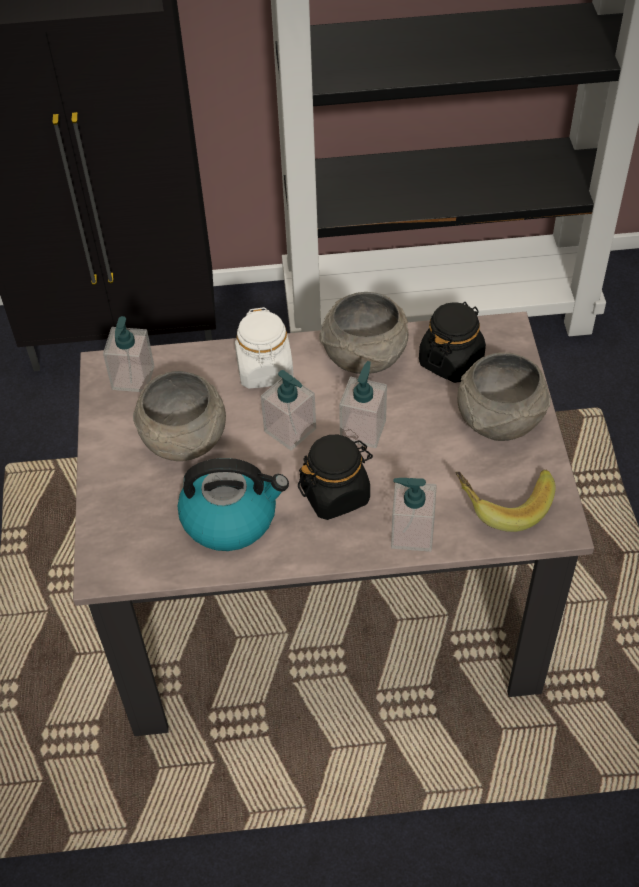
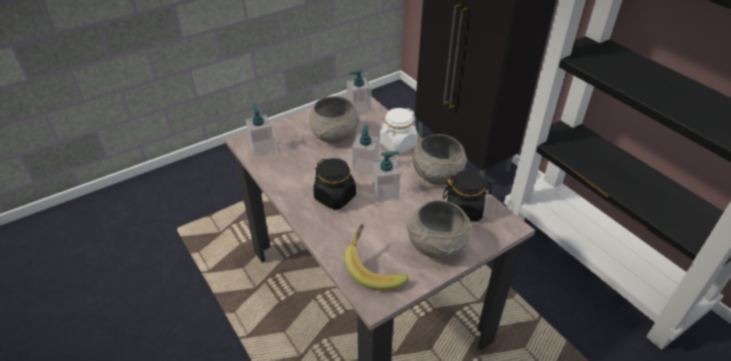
camera: 60 degrees right, 10 degrees down
kettle [178,458,289,551] -> none
soap dispenser [391,478,437,552] -> soap dispenser moved to [245,103,275,155]

